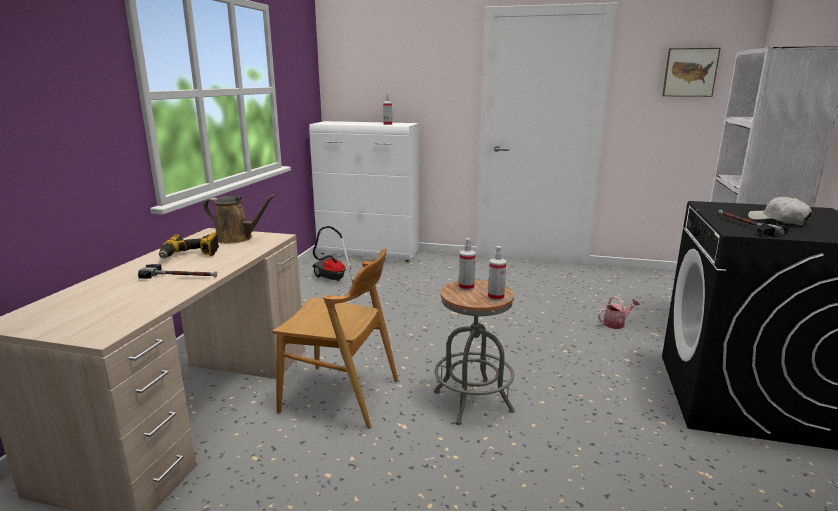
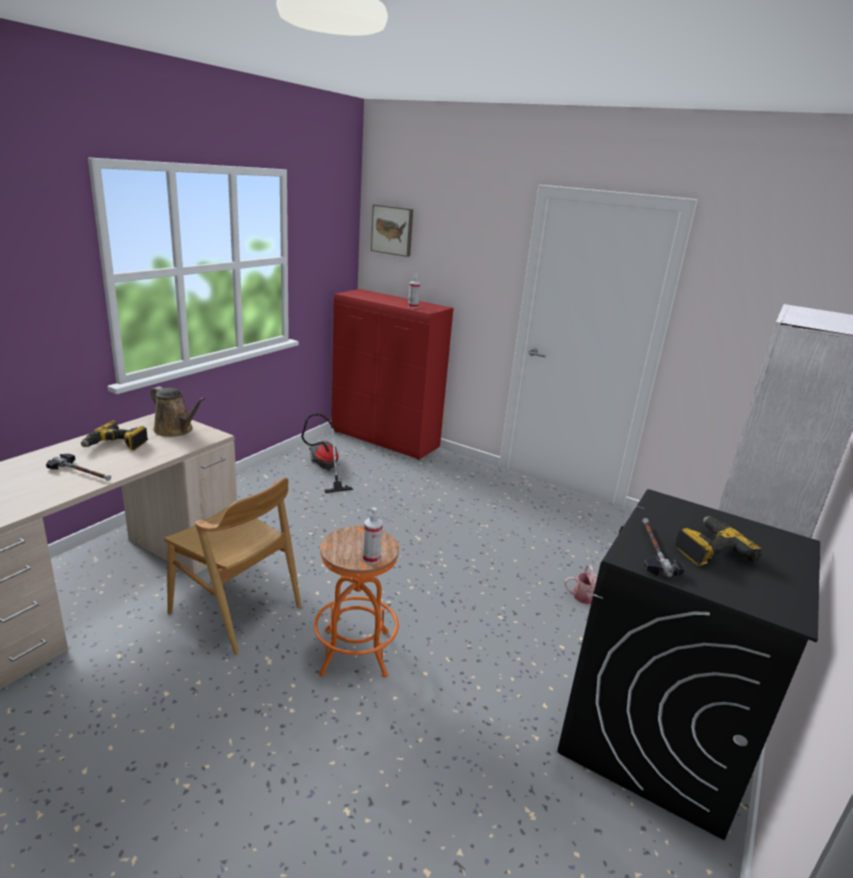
camera: 15 degrees right, 5 degrees up
white cabinet [309,121,419,262] -> red cabinet [331,289,453,460]
grey stool [434,280,515,425] -> orange stool [314,526,399,677]
spray bottle [459,238,476,291] -> none
picture [662,48,721,97] -> picture moved to [371,205,413,257]
white cap [748,197,812,225] -> power drill [676,516,762,566]

